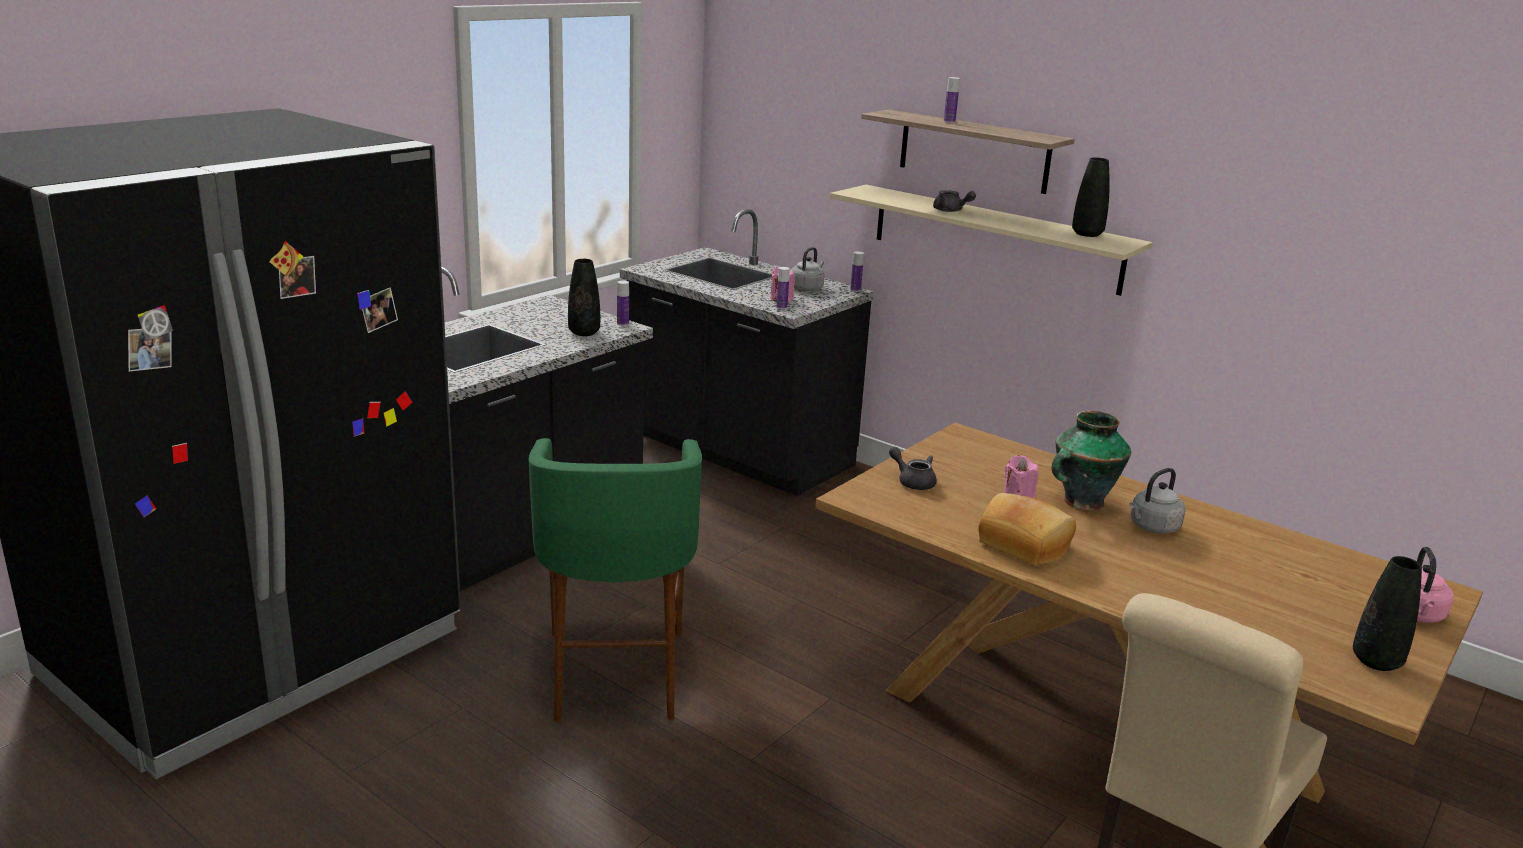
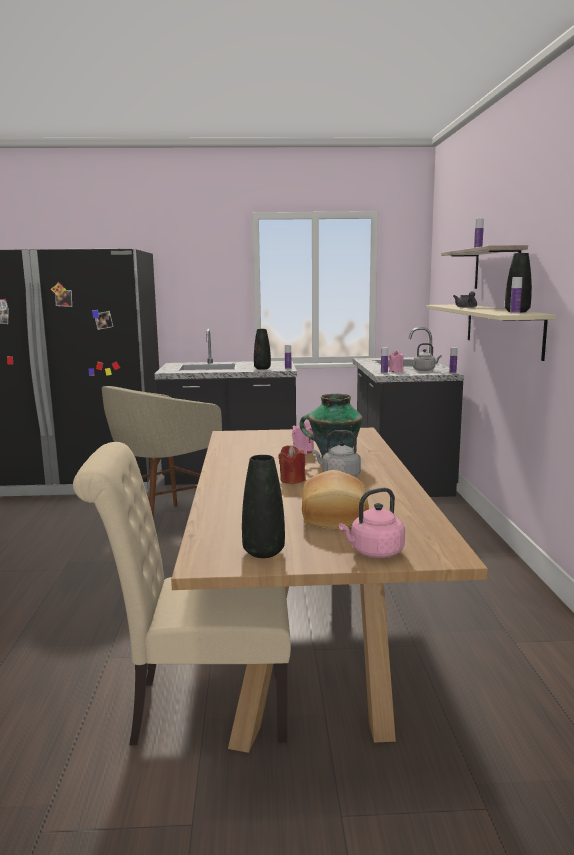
camera: 50 degrees right, 10 degrees down
green stool [529,438,702,722] -> beige stool [102,386,222,520]
grey teapot [889,447,937,490] -> none
bread [978,493,1076,566] -> bread moved to [302,470,369,529]
none -> red candle [279,445,306,484]
none -> bottle [510,277,522,314]

